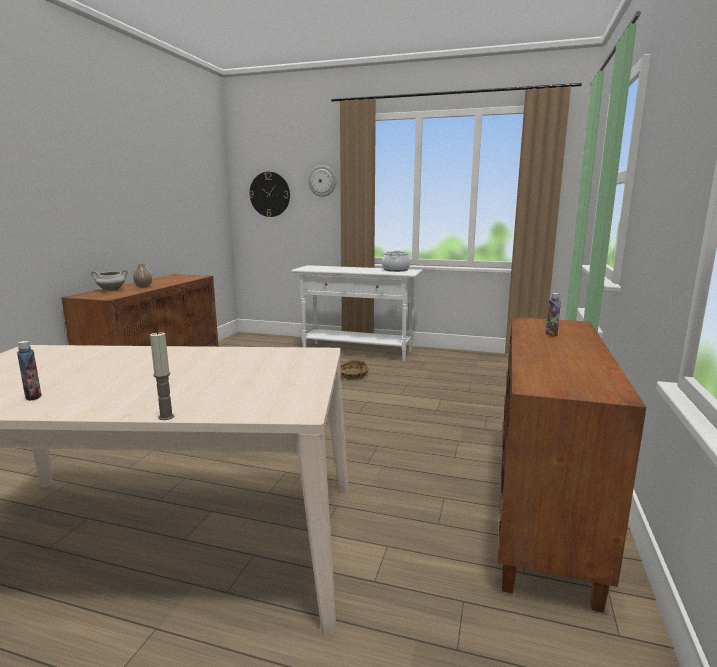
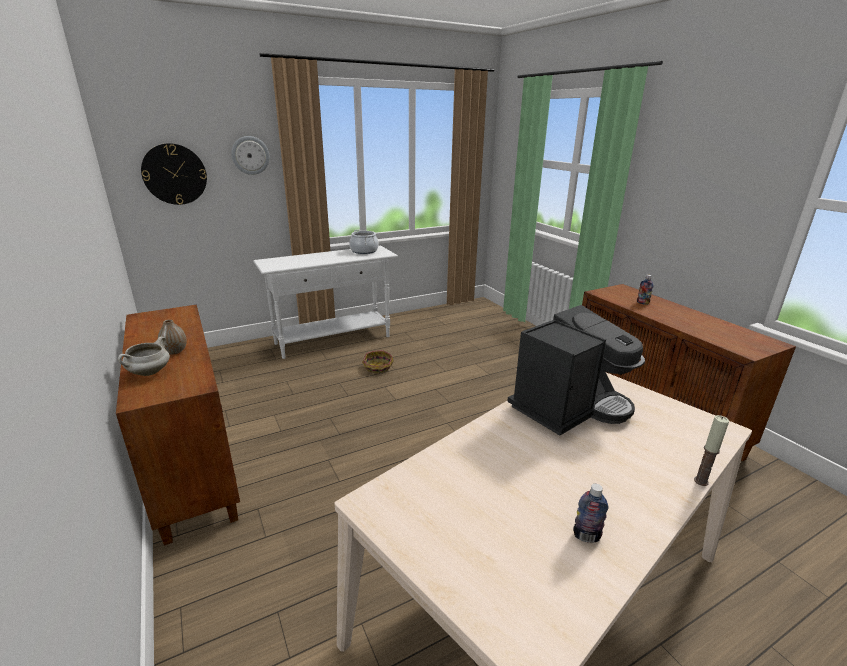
camera: 45 degrees left, 10 degrees up
none -> coffee machine [507,305,645,435]

